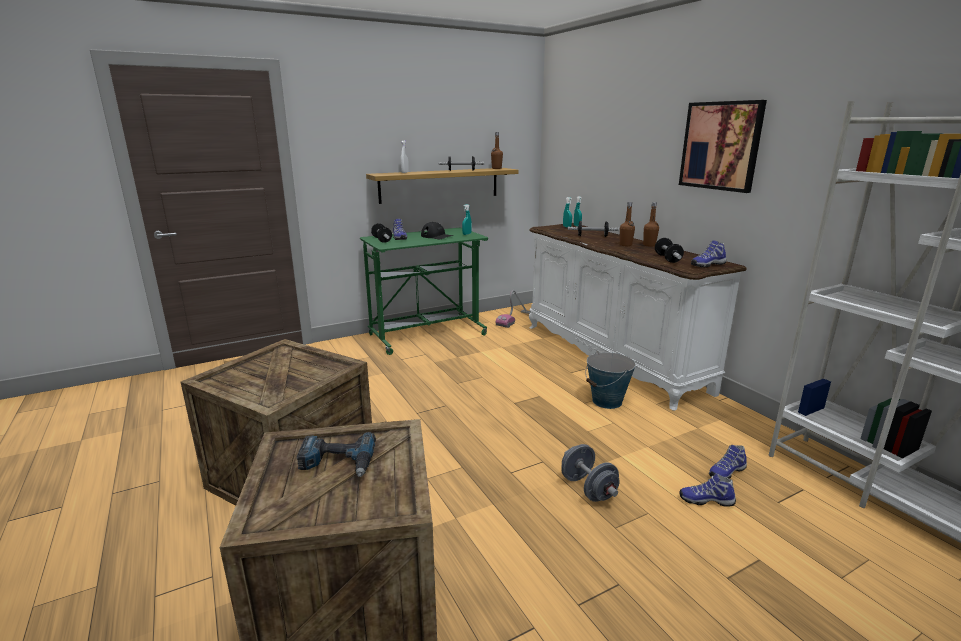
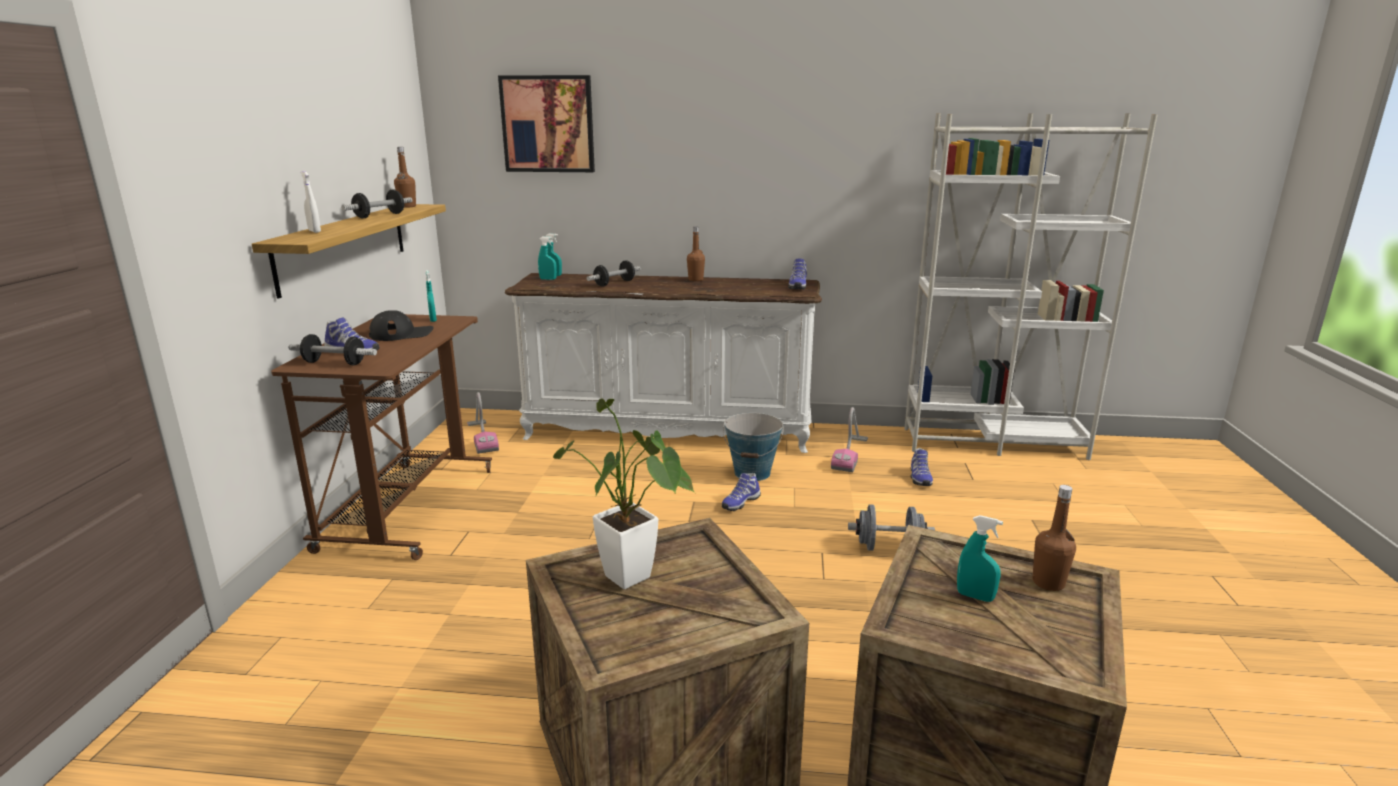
camera: 55 degrees left, 0 degrees up
power drill [297,432,376,477] -> turquoise spray bottle [957,515,1003,602]
green desk [360,228,488,355] -> brown desk [271,314,492,560]
brown bottle [620,202,635,246] -> brown bottle moved to [1032,485,1076,591]
dumbbell [655,238,684,263] -> none
picture [679,100,767,193] -> picture moved to [498,75,595,172]
shoe [679,474,736,507] -> shoe moved to [722,473,761,511]
none -> potted plant [553,399,695,589]
none -> vacuum cleaner [831,407,868,472]

